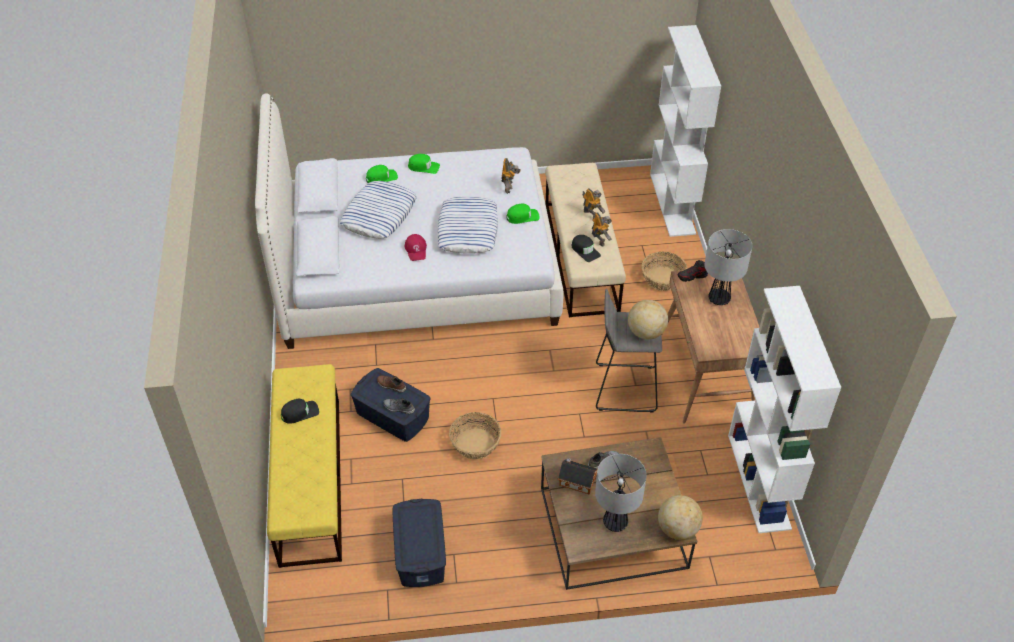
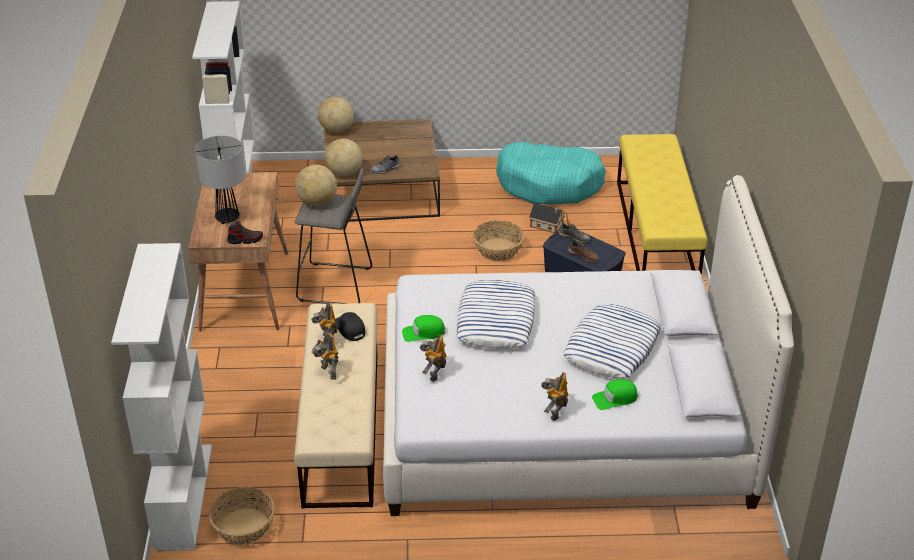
camera: 175 degrees left, 10 degrees down
black cap [281,399,319,424] -> none
blue storage box [392,499,446,587] -> turquoise dog bed [496,142,606,205]
red cap [405,234,427,261] -> none
green cap [408,154,440,174] -> toy robot [541,372,568,421]
toy house [558,458,598,495] -> toy house moved to [529,203,565,233]
table lamp [595,454,647,532] -> none
basket [642,252,687,291] -> basket moved to [208,487,275,545]
none -> globe [324,138,363,177]

